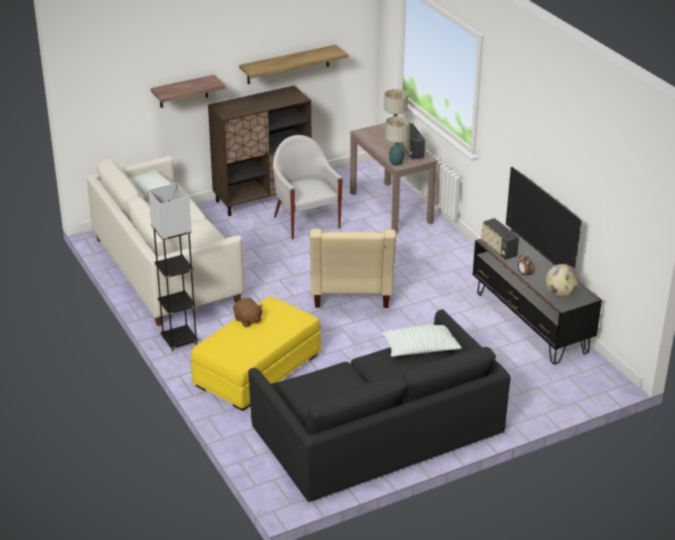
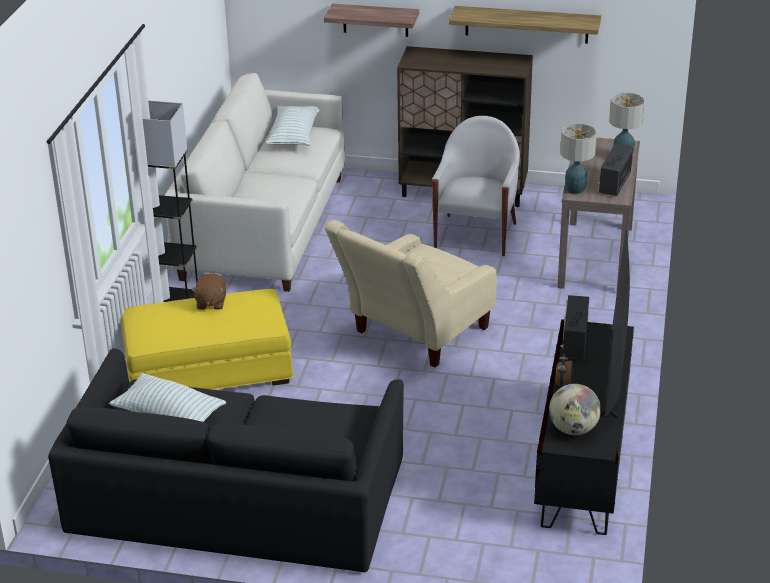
camera: 40 degrees right, 0 degrees up
pillow [382,325,462,357] -> pillow moved to [109,373,226,422]

